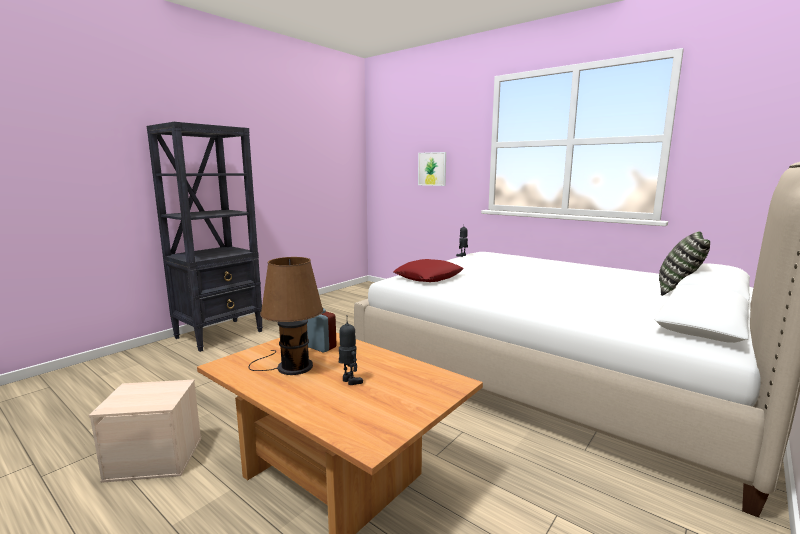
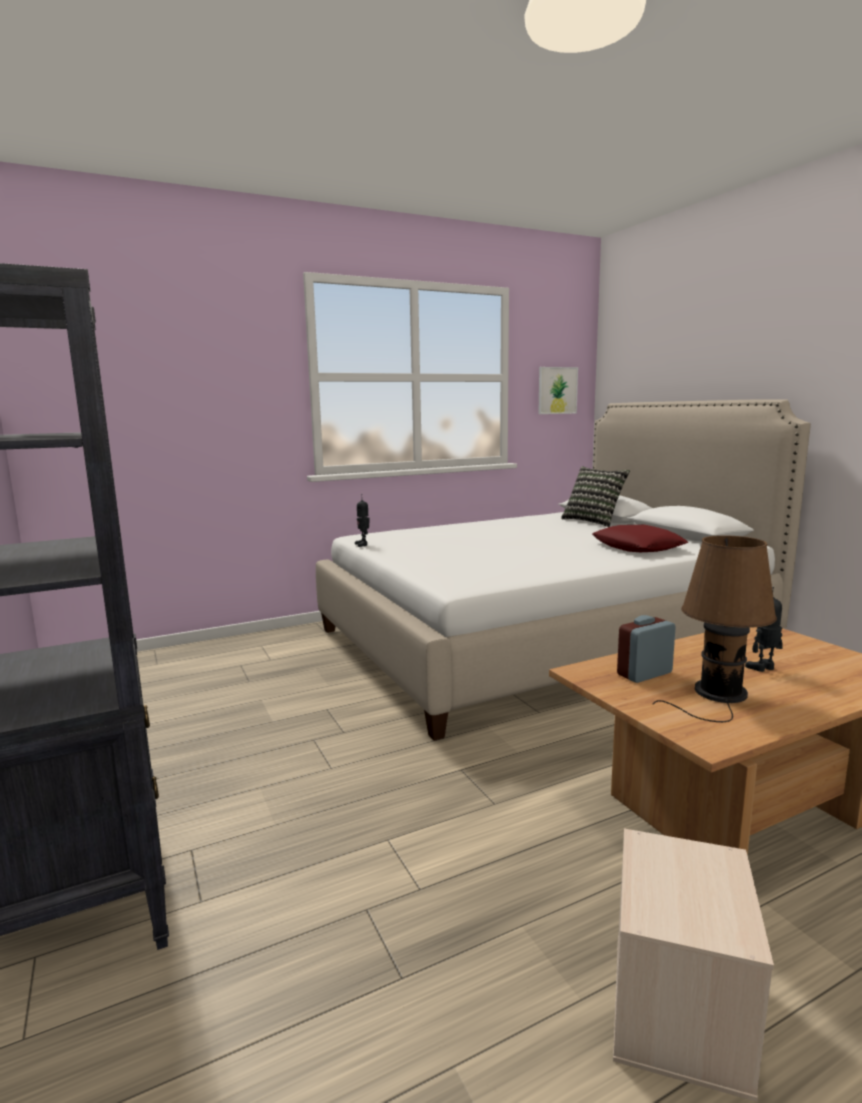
camera: 65 degrees left, 0 degrees up
red pillow [394,259,464,282] -> red pillow moved to [592,525,688,552]
picture [418,152,446,186] -> picture moved to [538,367,578,414]

